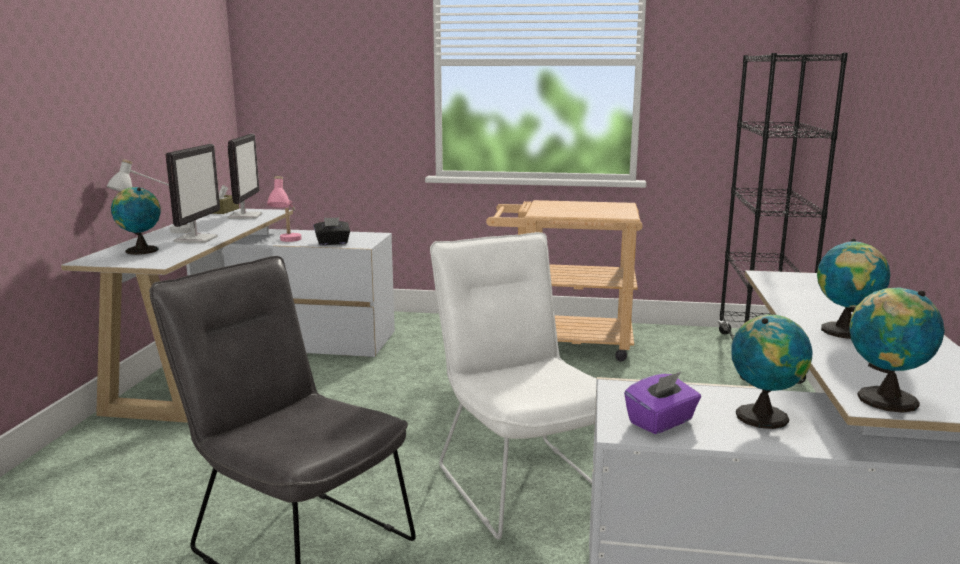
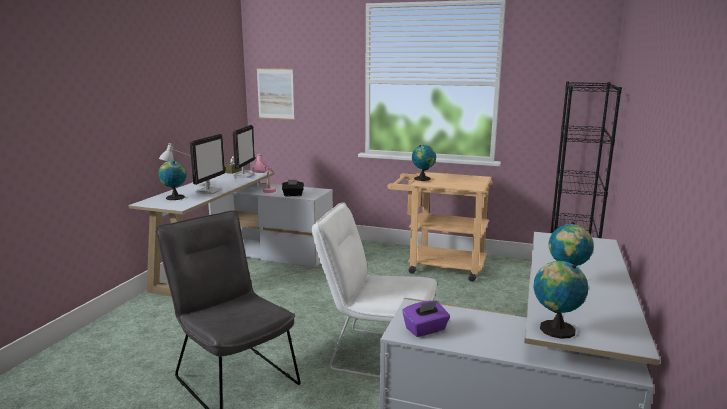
camera: 10 degrees right, 0 degrees up
white chair [430,232,597,540] -> white chair turned 60 degrees counterclockwise [312,202,437,378]
globe [731,315,812,429] -> globe moved to [412,145,436,181]
none -> picture [256,68,295,120]

